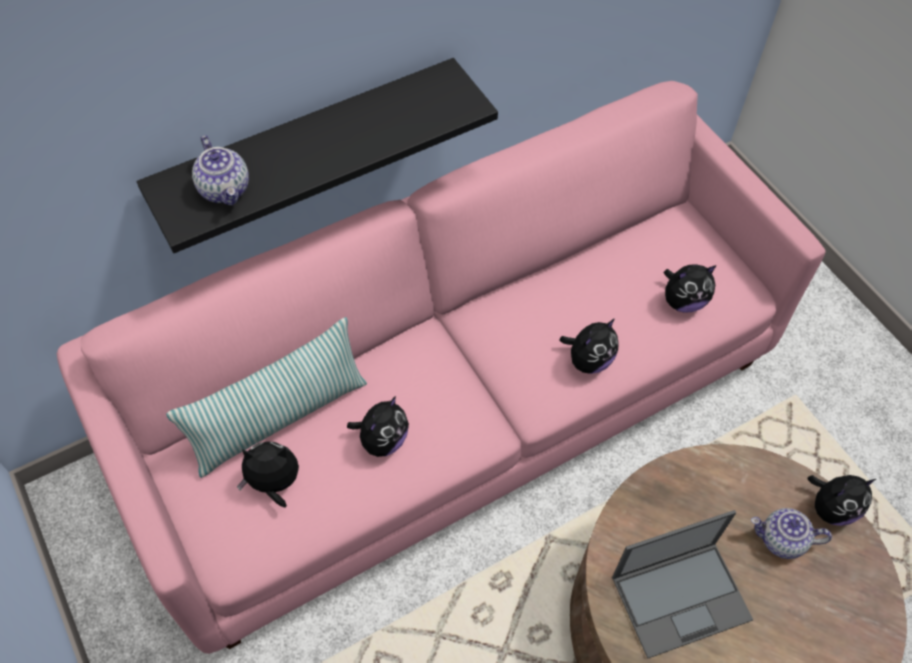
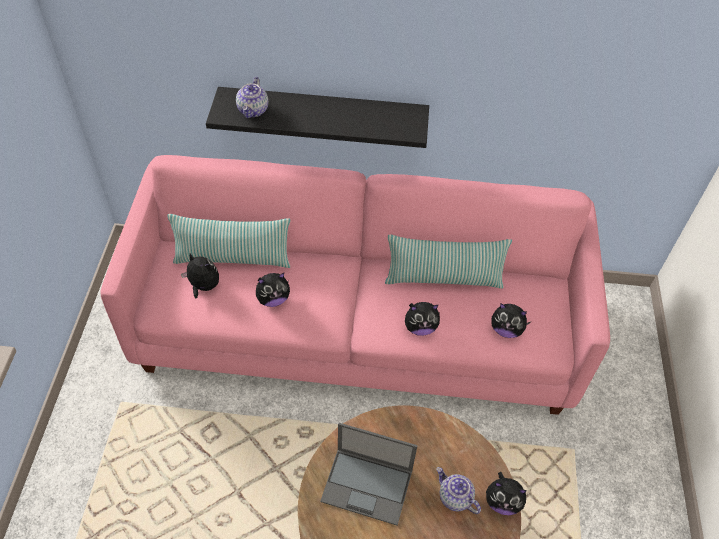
camera: 35 degrees right, 5 degrees down
none -> pillow [385,235,512,289]

